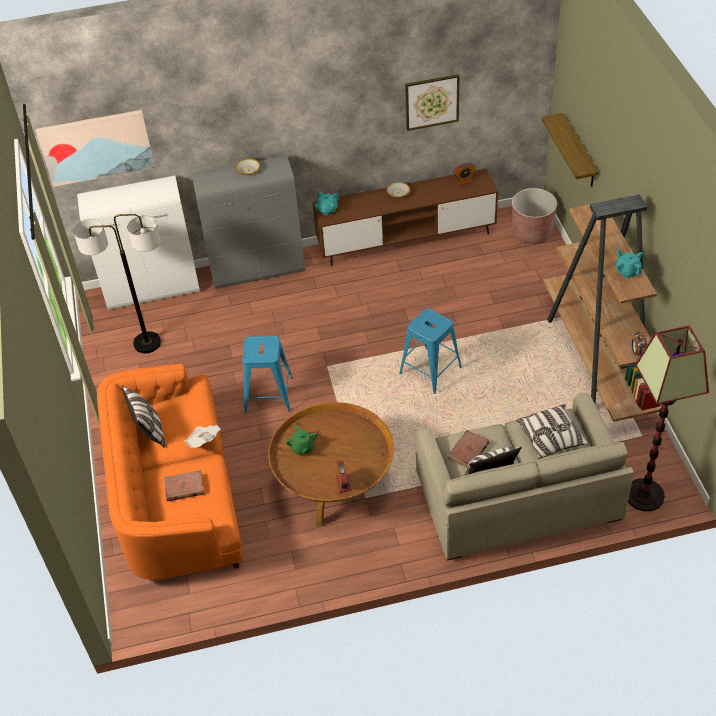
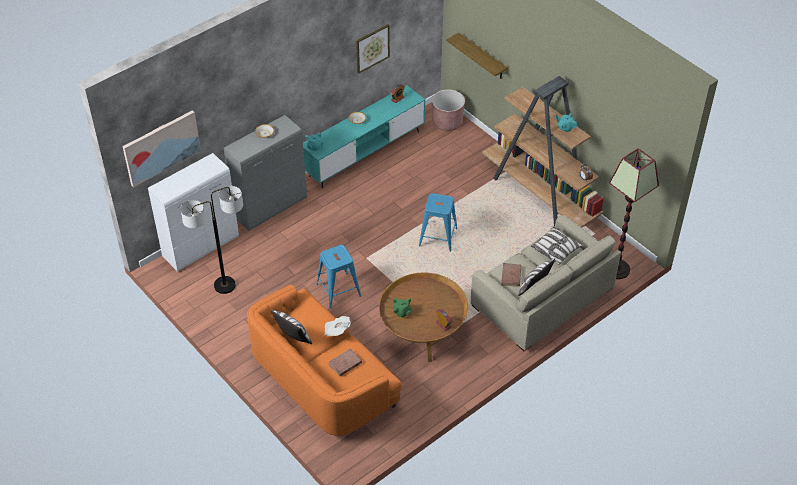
camera: 30 degrees left, 0 degrees up
brown tv stand [313,168,498,266] -> turquoise tv stand [303,85,425,188]

